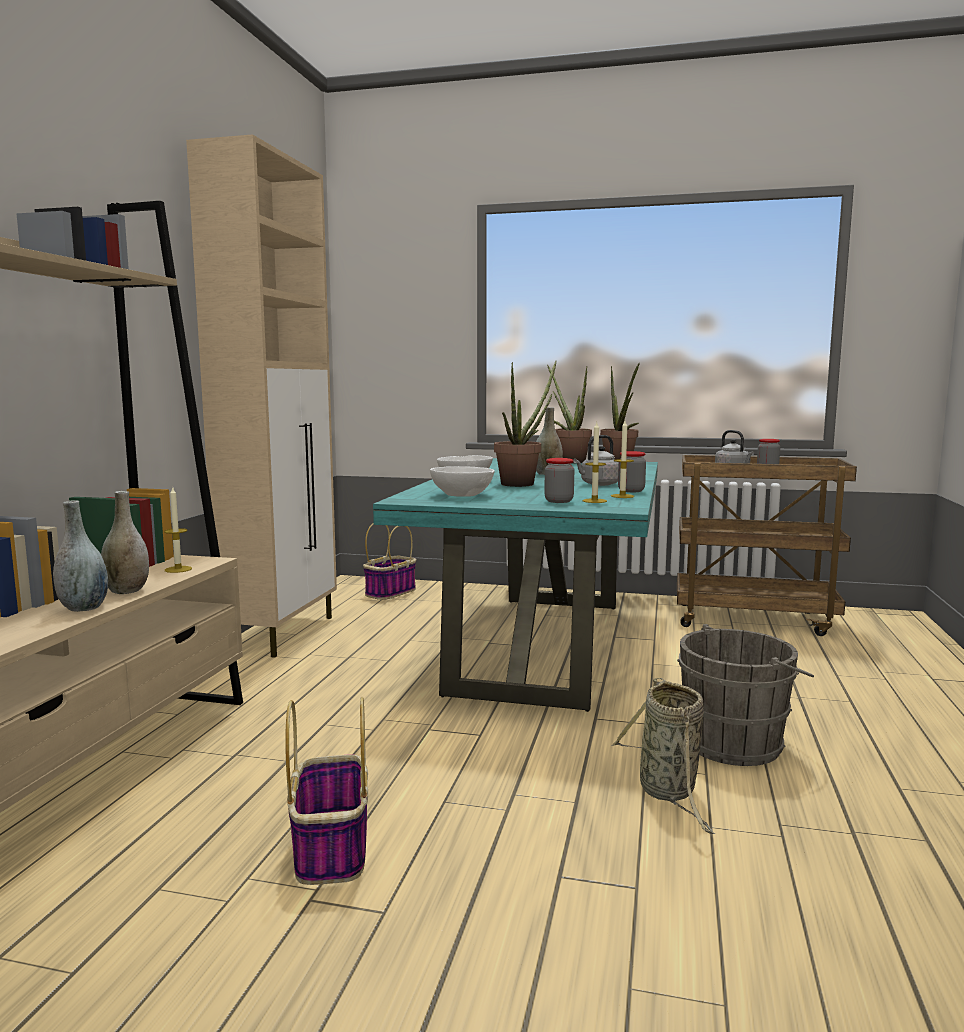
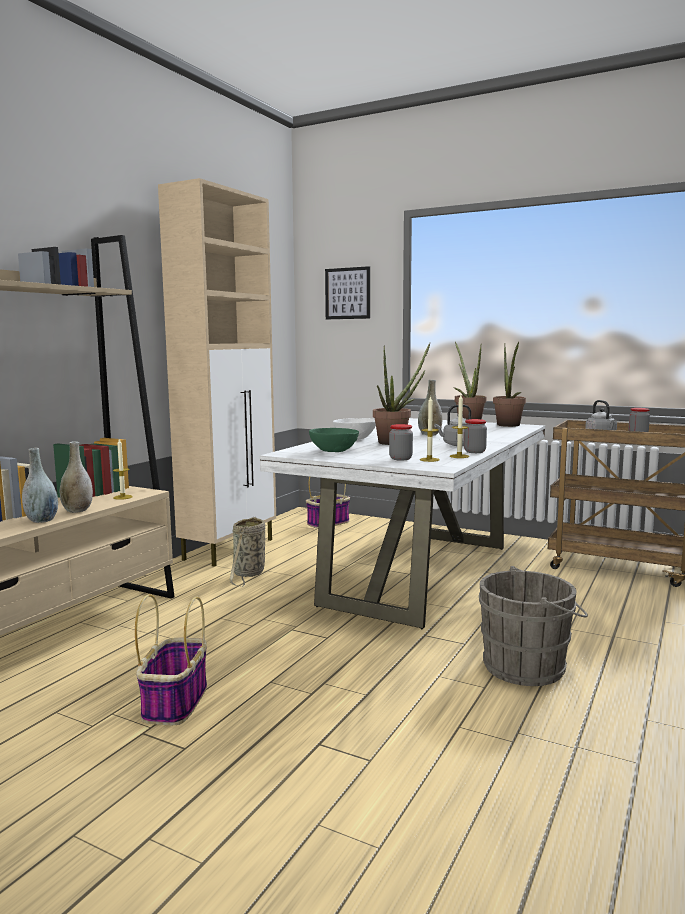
camera: 15 degrees right, 0 degrees up
turquoise dining table [373,458,658,712] -> white dining table [260,418,545,629]
white bowl [430,466,495,497] -> green bowl [309,428,359,452]
basket [611,678,715,834] -> basket moved to [230,516,265,587]
none -> picture [325,266,370,319]

